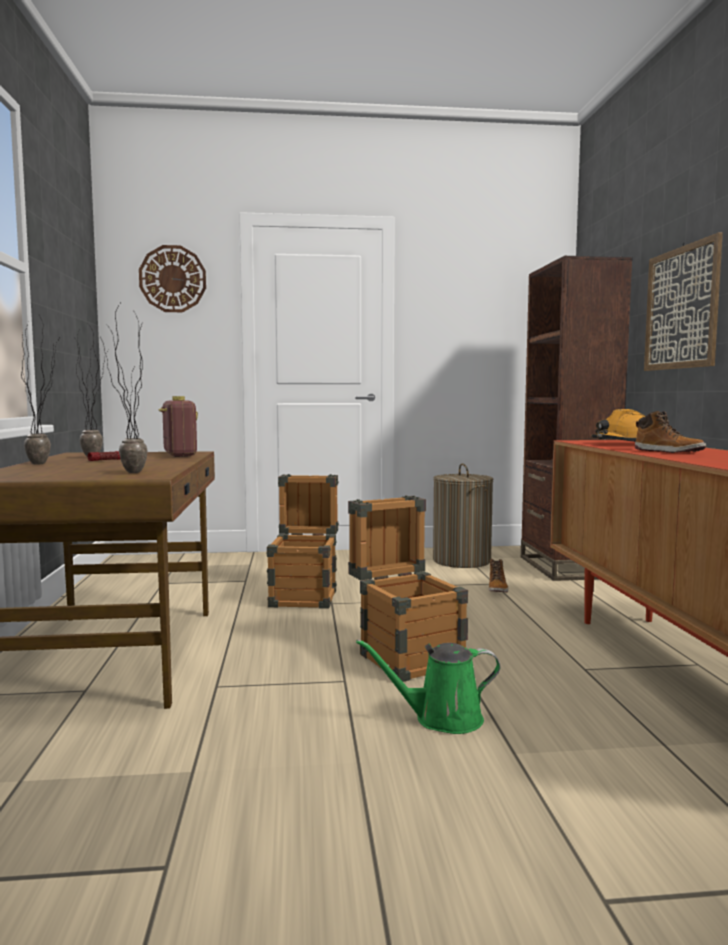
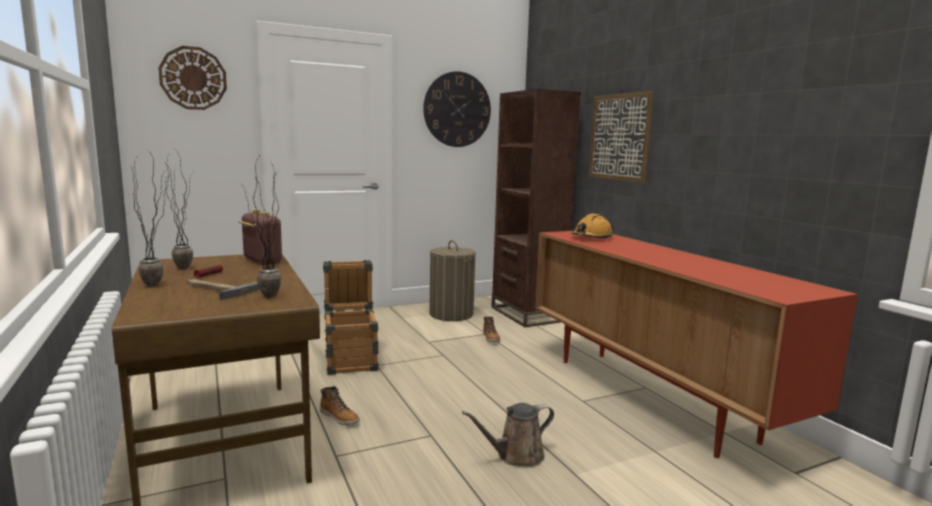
camera: 20 degrees left, 5 degrees up
crate [348,496,468,682] -> none
green watering can [356,639,500,734] -> brown watering can [462,403,554,467]
boot [635,411,706,453] -> boot moved to [320,386,360,425]
none -> hammer [187,279,259,300]
none -> wall clock [423,71,491,147]

